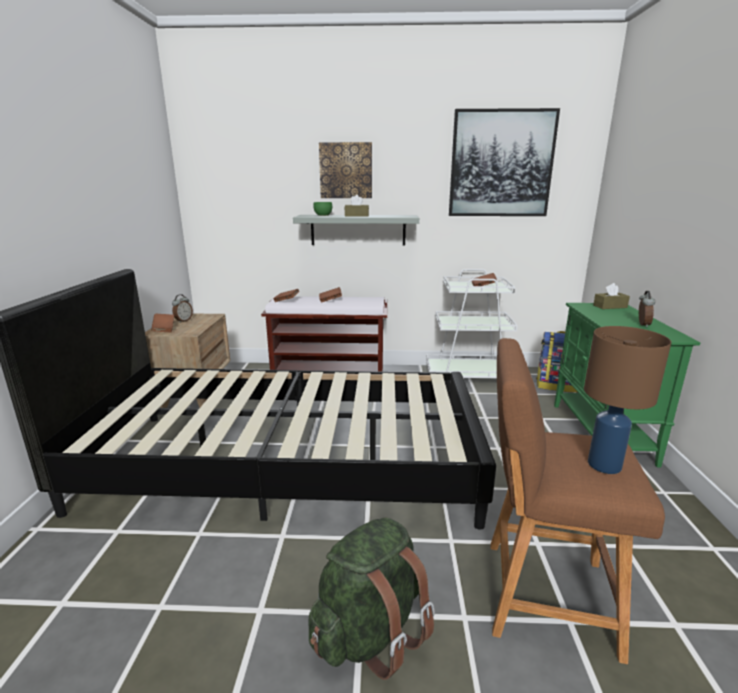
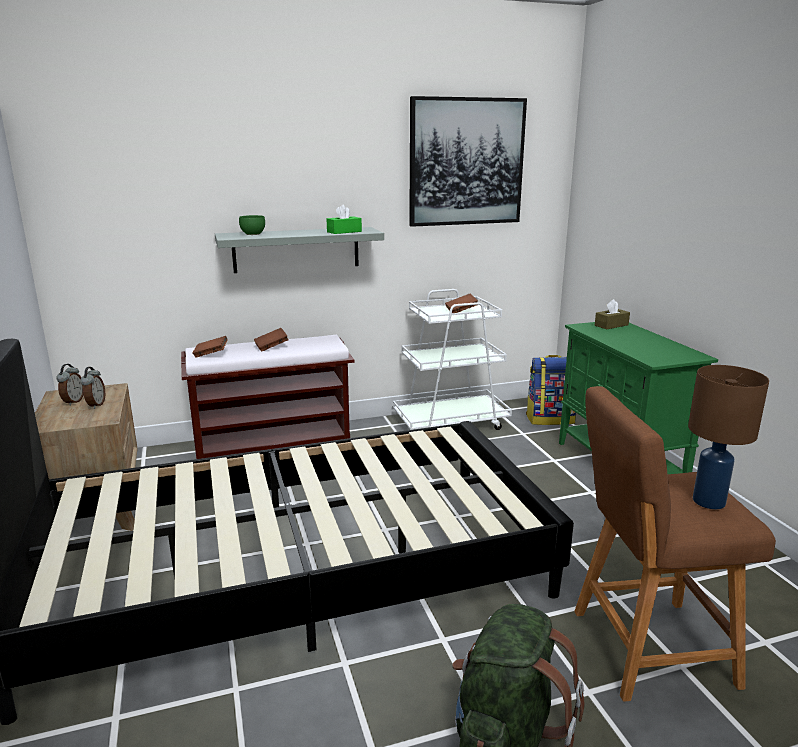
camera: 20 degrees left, 0 degrees up
brown book [151,314,174,332] -> none
picture [319,142,372,198] -> none
brown tissue box [344,195,369,216] -> none
alarm clock [639,291,655,327] -> alarm clock moved to [80,367,105,409]
none -> green tissue box [327,204,362,234]

